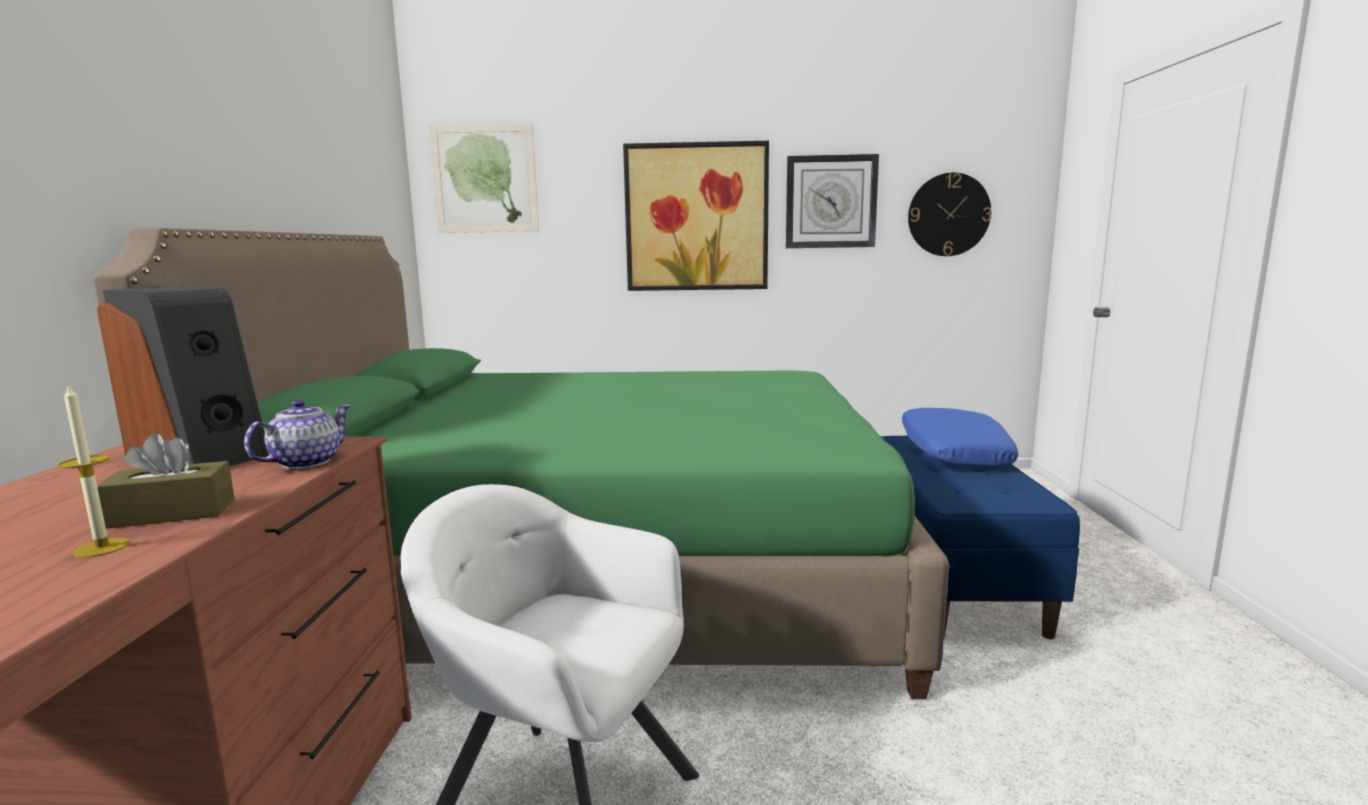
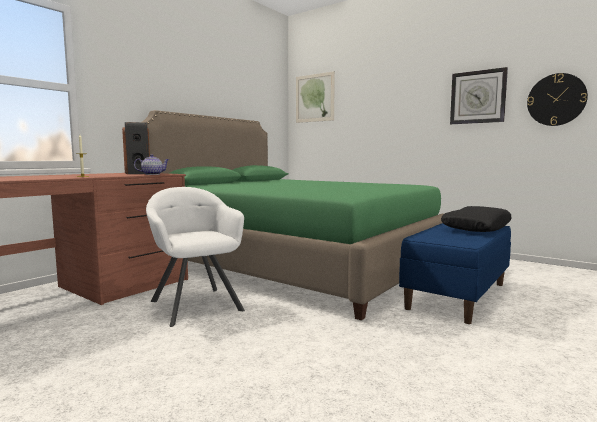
camera: 35 degrees right, 5 degrees down
brown tissue box [97,434,235,529] -> none
picture [623,141,769,291] -> none
blue pillow [902,408,1018,467] -> black pillow [441,206,512,232]

